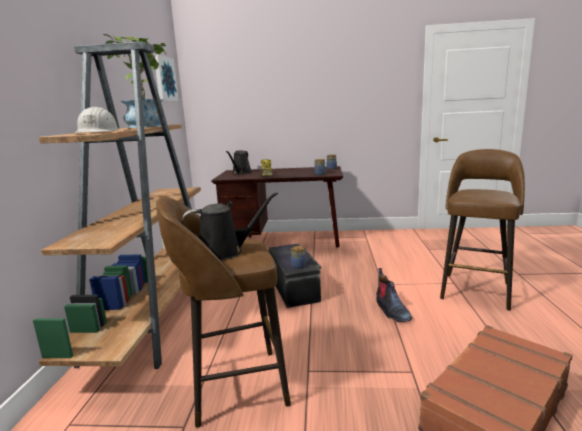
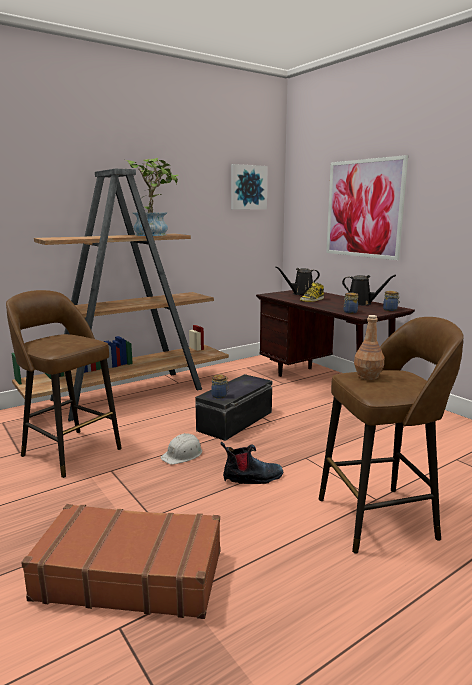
camera: 50 degrees right, 0 degrees up
white hard hat [75,107,119,133] -> white hard hat moved to [160,433,202,464]
black watering can [182,192,278,260] -> black watering can moved to [342,275,396,306]
boot [376,268,412,322] -> boot turned 135 degrees counterclockwise [221,441,283,484]
none -> picture [326,155,408,260]
none -> brown bottle [354,315,384,380]

